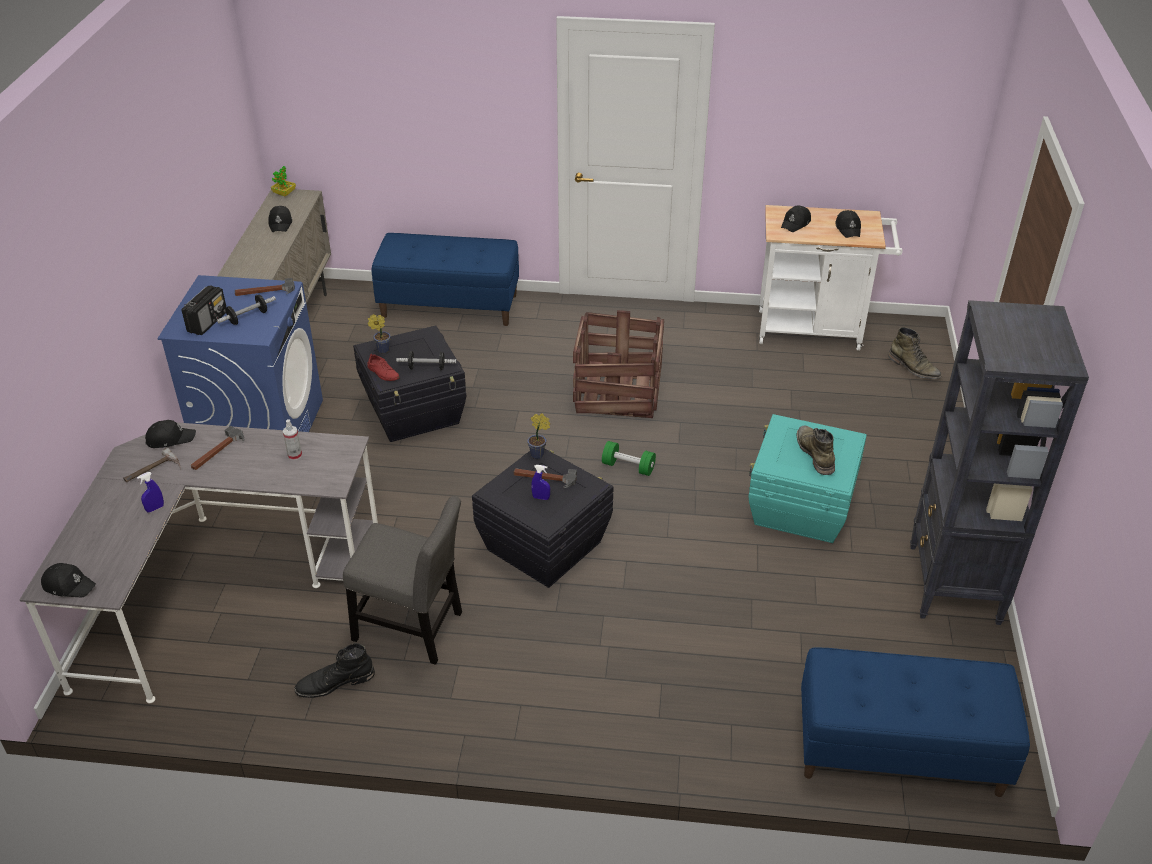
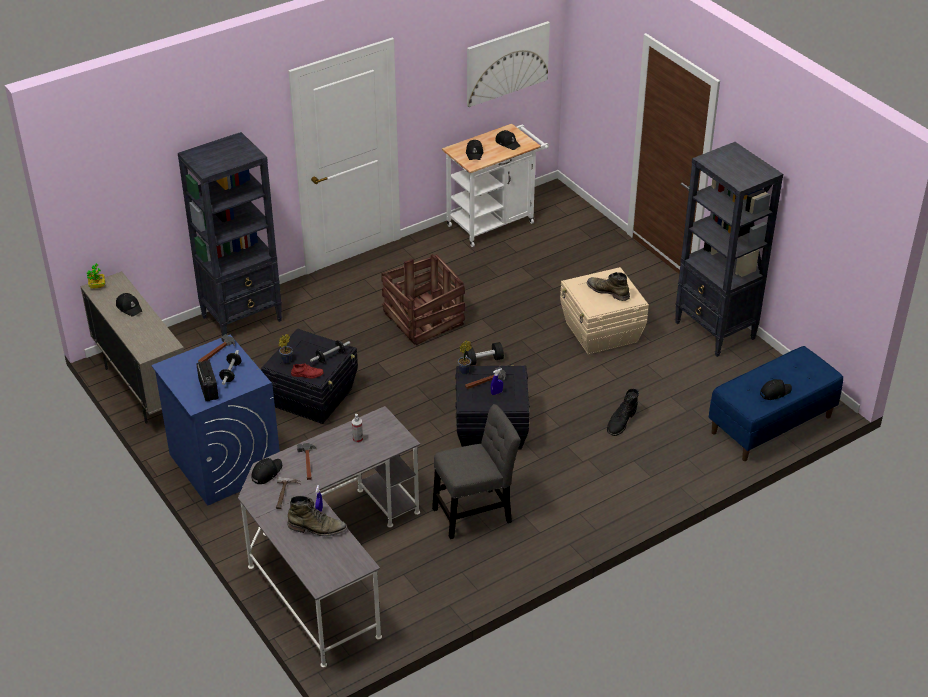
camera: 40 degrees left, 0 degrees up
black cap [41,563,96,598] -> black cap moved to [760,379,792,400]
black boot [294,643,375,698] -> black boot moved to [607,388,639,436]
blue bench [372,233,519,326] -> black bookcase [178,132,282,336]
green dumbbell [602,441,656,476] -> black dumbbell [465,342,504,366]
turquoise storage box [748,414,867,543] -> beige storage box [560,267,649,355]
green boot [888,327,941,379] -> green boot moved to [288,496,347,536]
none -> picture [467,21,550,107]

